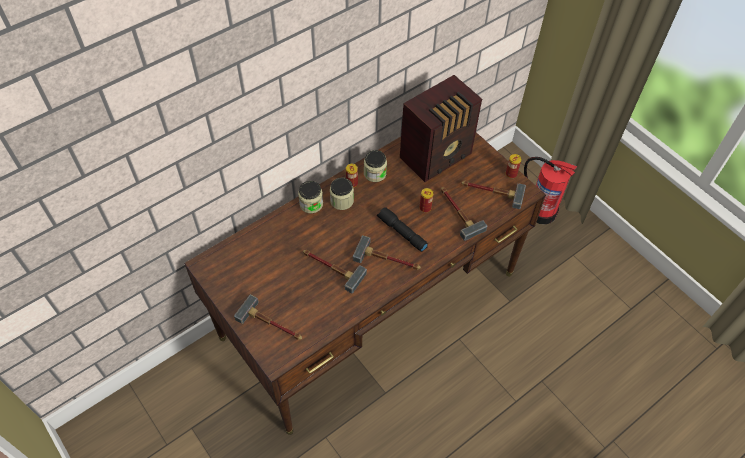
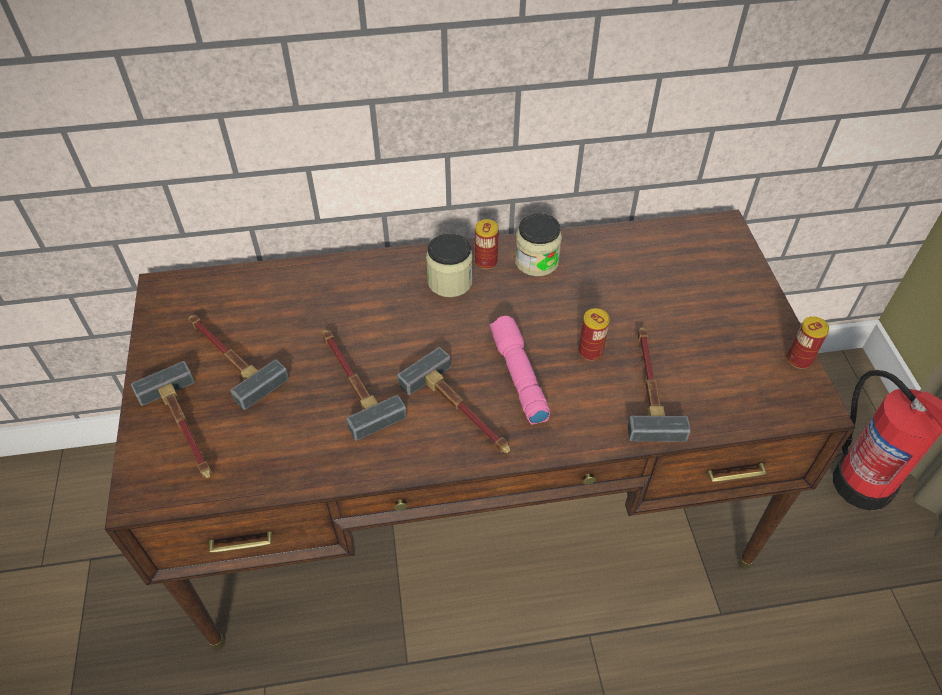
camera: 30 degrees right, 5 degrees down
jar [298,181,323,213] -> none
black flashlight [377,207,428,252] -> pink flashlight [490,316,550,425]
radio [400,75,482,182] -> none
hammer [461,181,526,209] -> hammer moved to [189,315,289,410]

